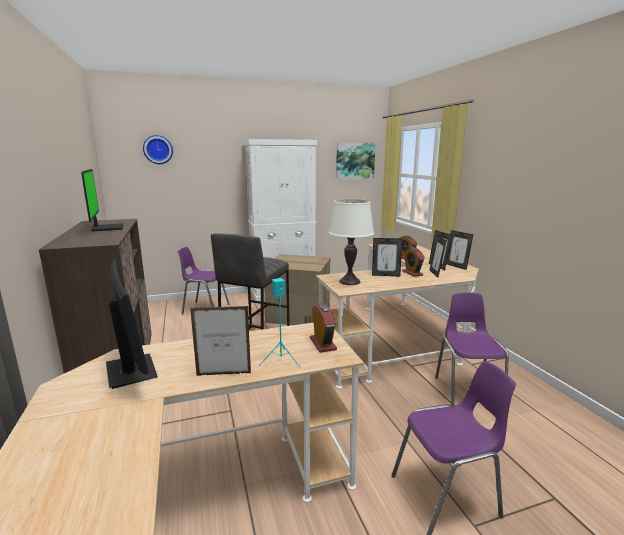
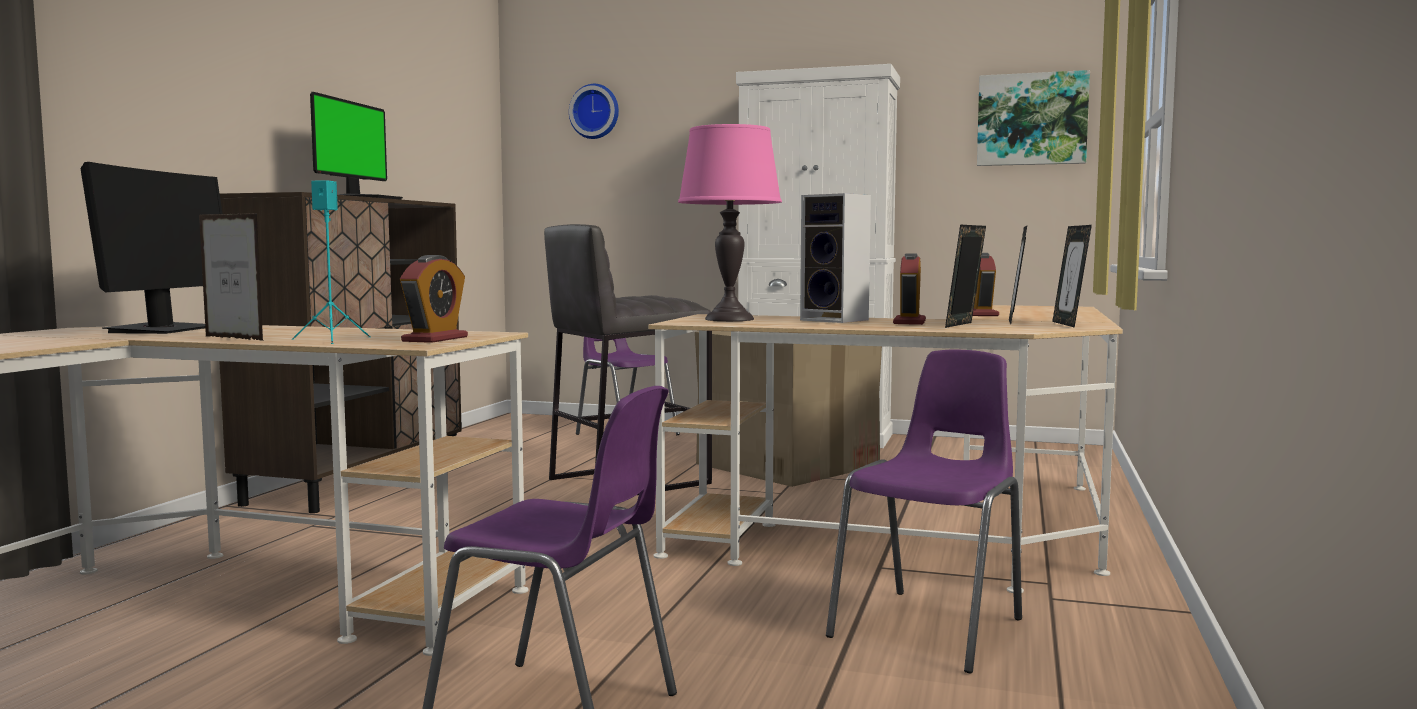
camera: 35 degrees right, 10 degrees down
white table lamp [328,199,374,285] -> pink table lamp [678,124,782,321]
picture frame [372,238,402,276] -> speaker [800,193,871,323]

